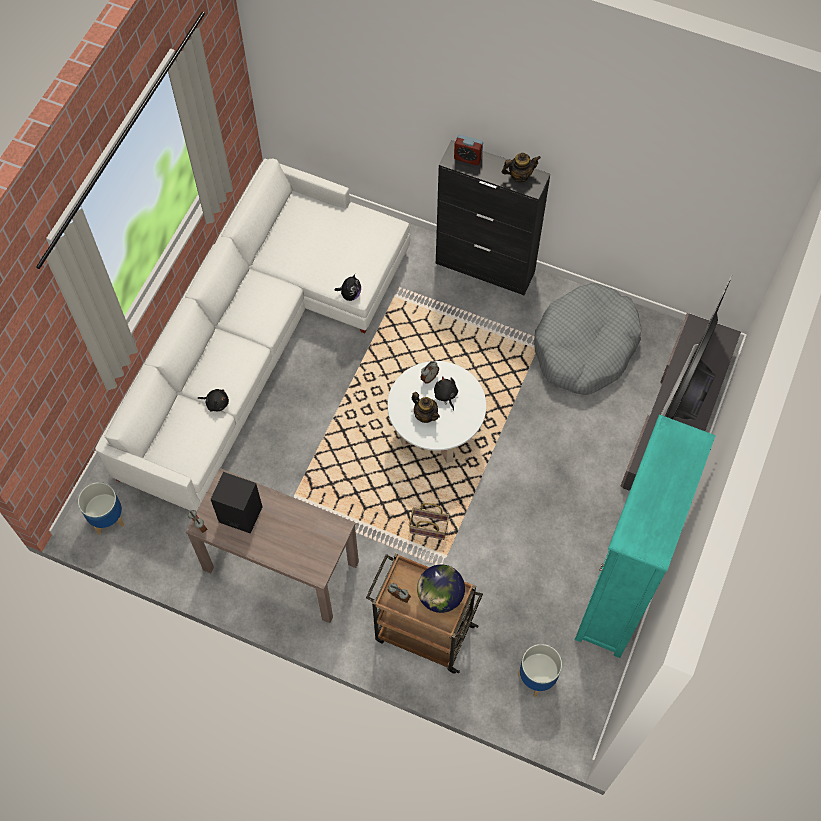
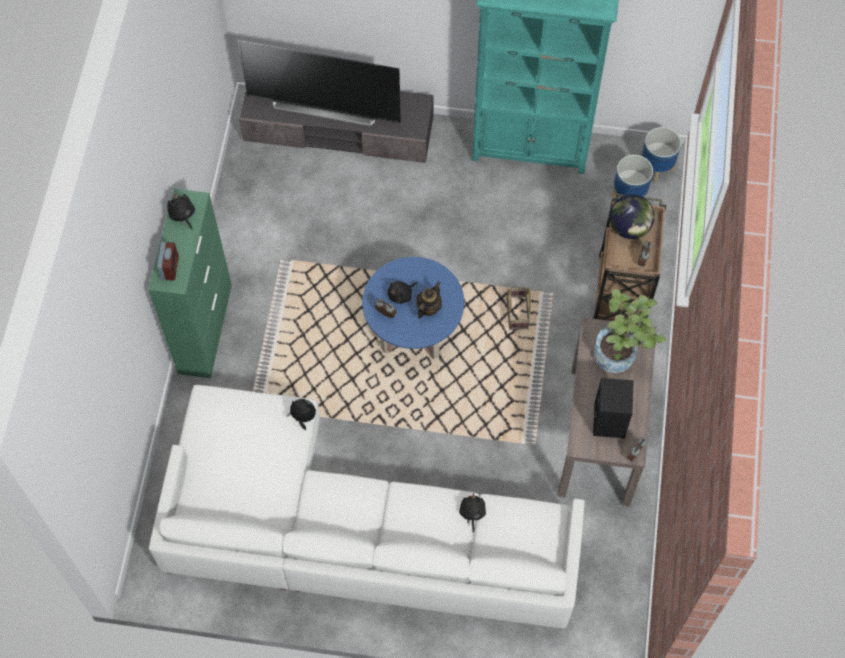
camera: 105 degrees left, 0 degrees up
planter [78,482,125,535] -> planter moved to [641,127,681,183]
white coffee table [388,361,486,463] -> blue coffee table [362,257,464,359]
black cabinet [436,140,550,295] -> green cabinet [148,189,232,378]
teapot [502,153,541,183] -> black plush toy [167,194,195,230]
grey dog bed [534,283,642,395] -> none
none -> potted plant [594,289,666,373]

